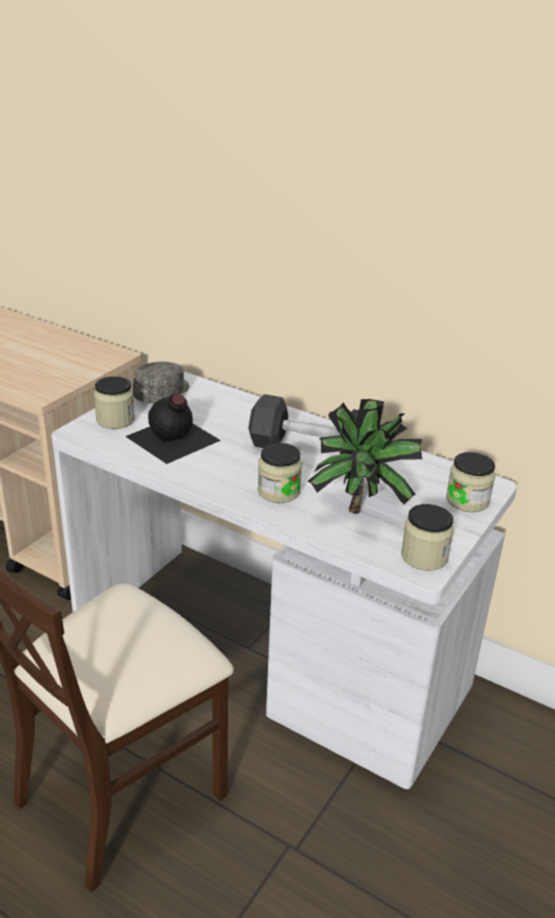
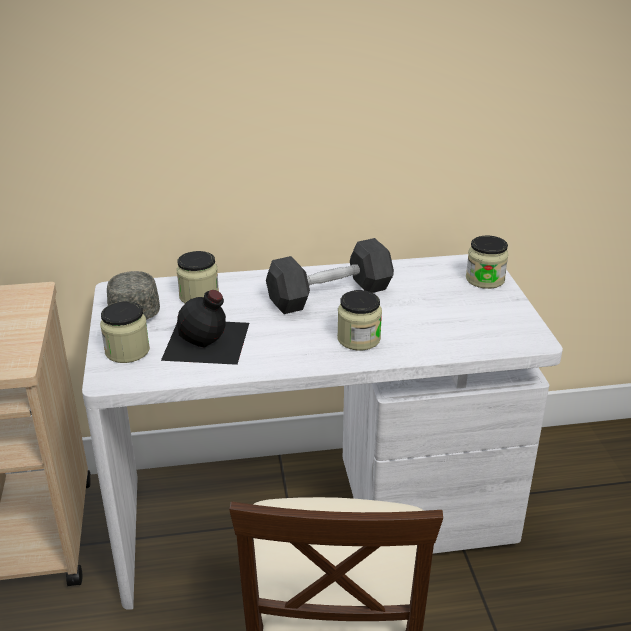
camera: 40 degrees left, 0 degrees up
potted plant [308,399,422,514] -> none
jar [401,504,454,571] -> jar moved to [177,251,219,303]

